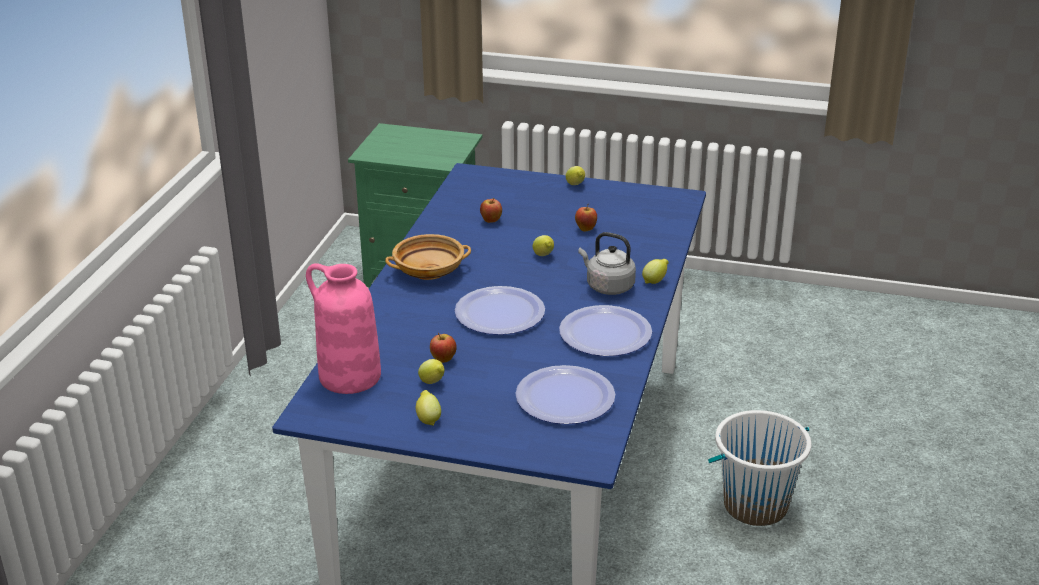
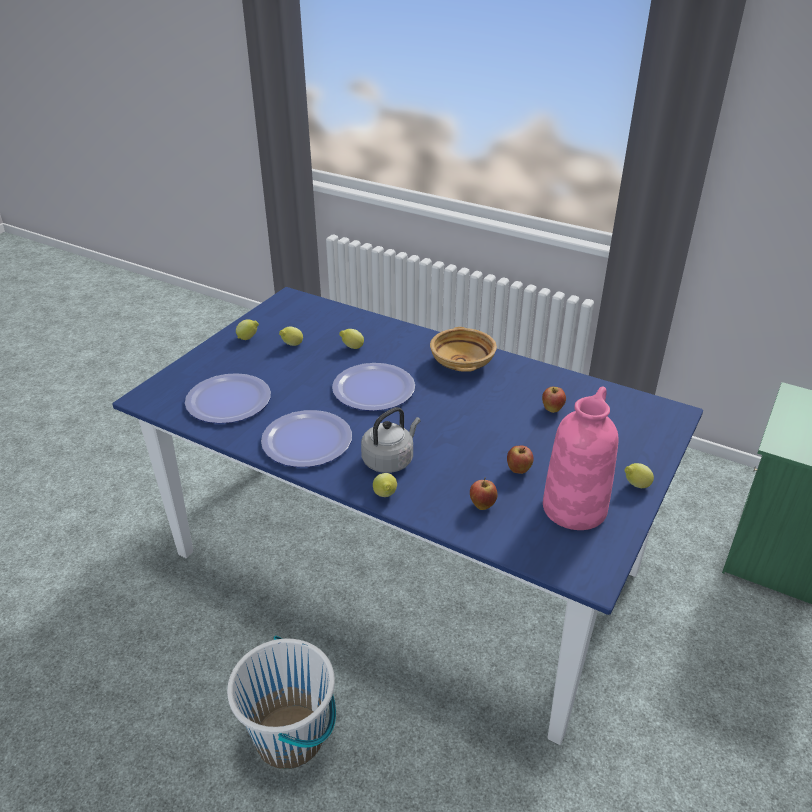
camera: 105 degrees right, 5 degrees up
pink vase [306,263,381,394] -> pink vase moved to [543,386,619,530]
apple [430,333,457,363] -> apple moved to [470,478,498,510]
lemon [533,235,554,256] -> lemon moved to [339,329,364,349]

